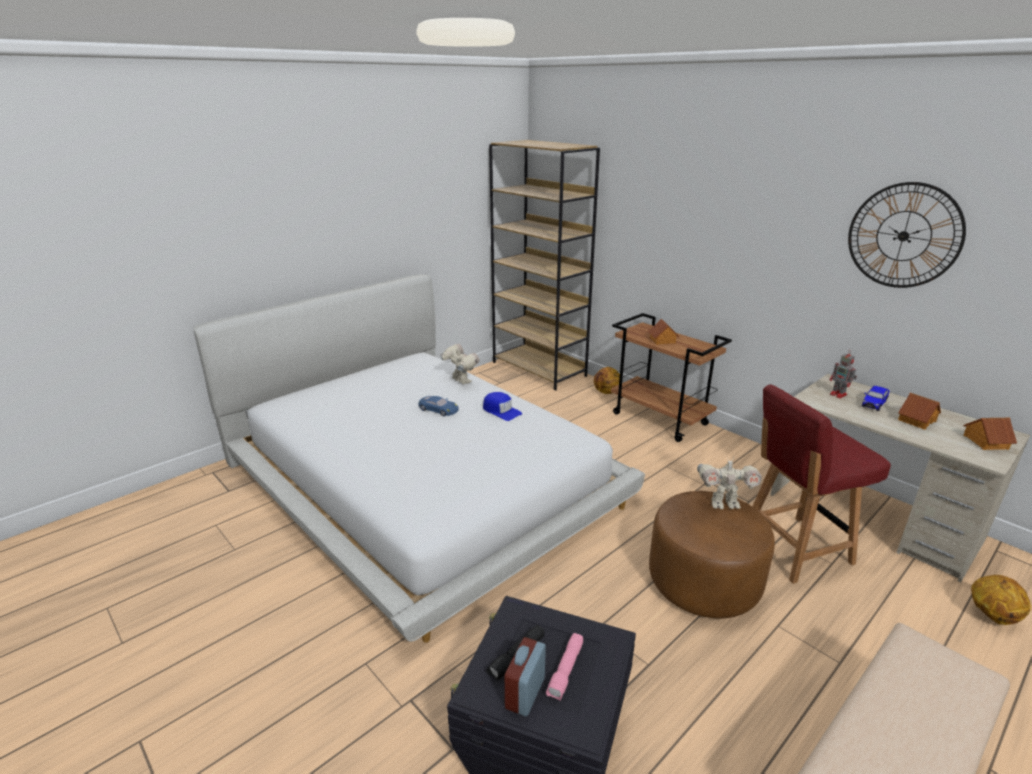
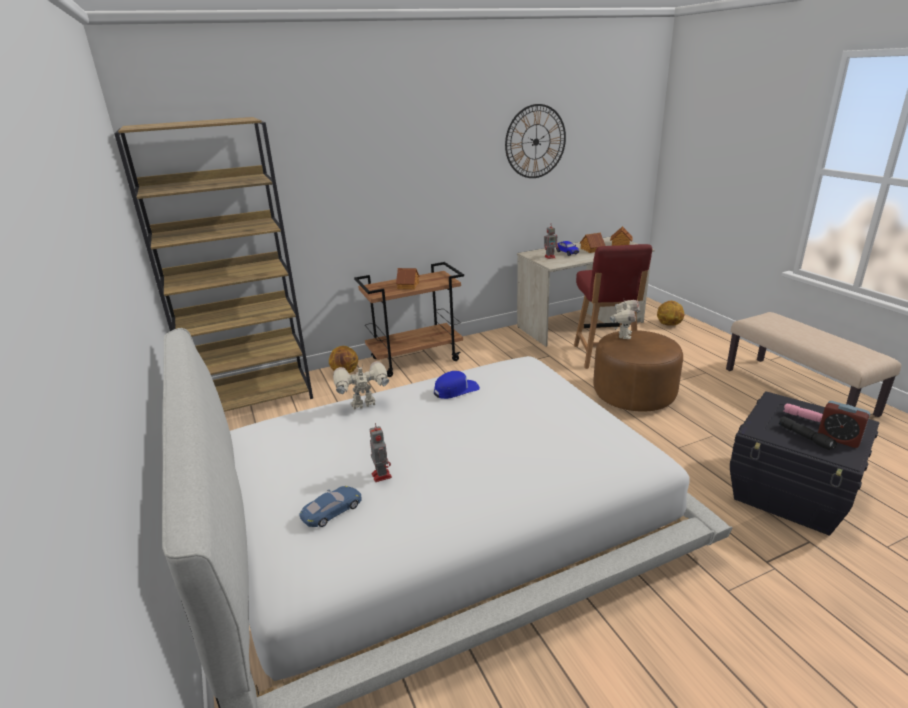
camera: 70 degrees left, 0 degrees up
blue toy car [418,396,459,416] -> blue toy car moved to [299,486,362,527]
none -> toy robot [370,423,392,482]

